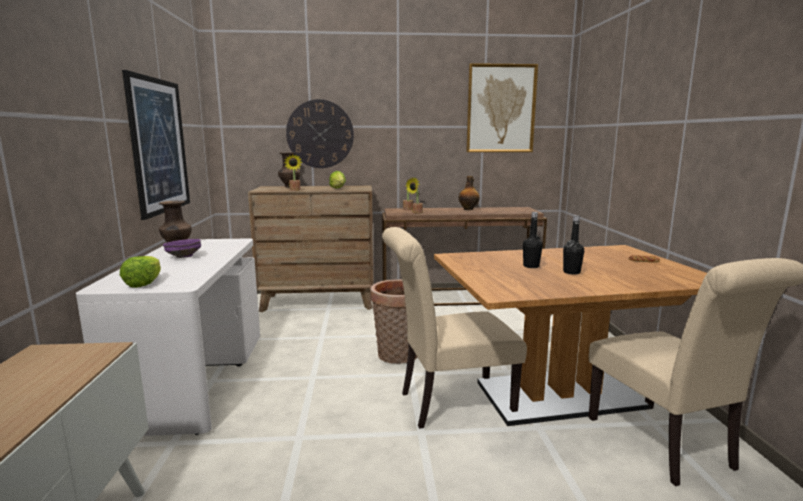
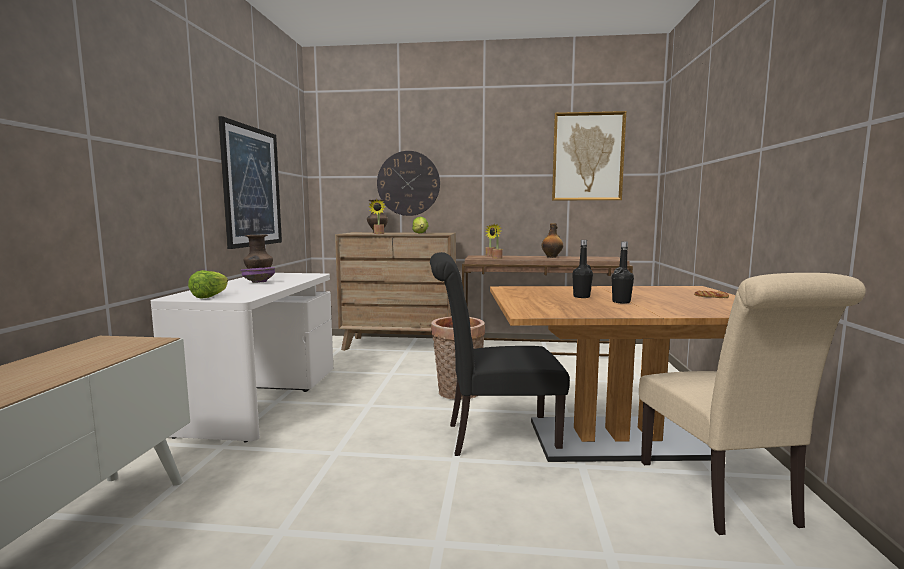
camera: 10 degrees right, 5 degrees down
beige chair [382,227,527,429] -> black chair [430,252,570,456]

